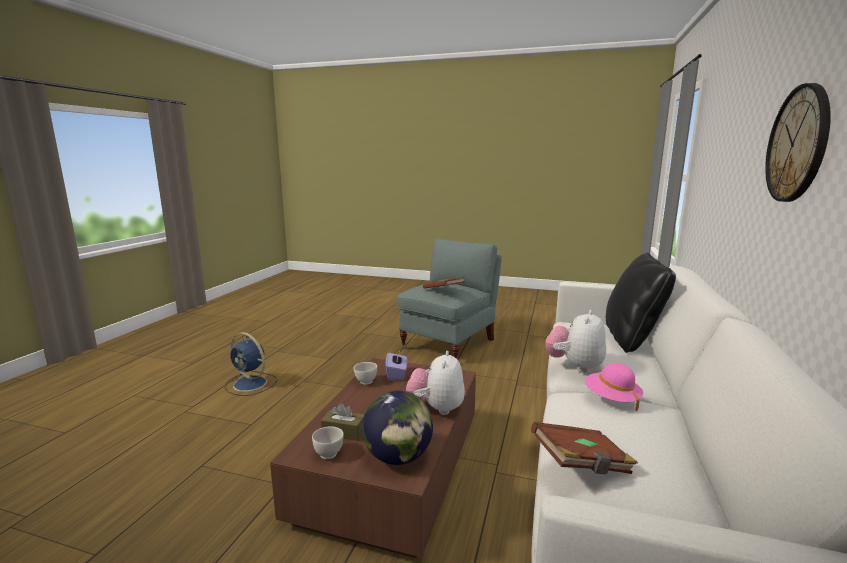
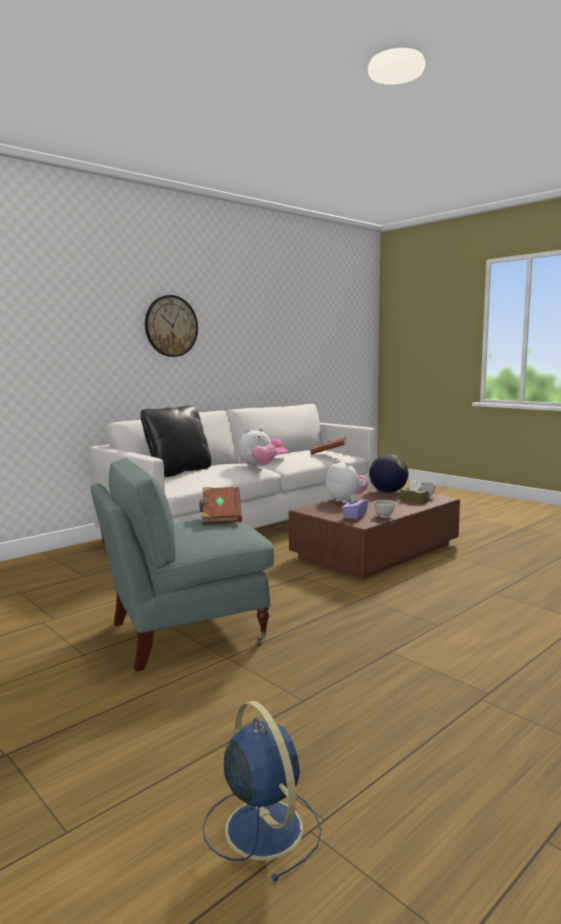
camera: 150 degrees left, 5 degrees down
blue fan [225,332,277,396] -> blue fan moved to [203,701,321,882]
plush toy [406,351,465,415] -> plush toy turned 75 degrees counterclockwise [326,460,368,503]

